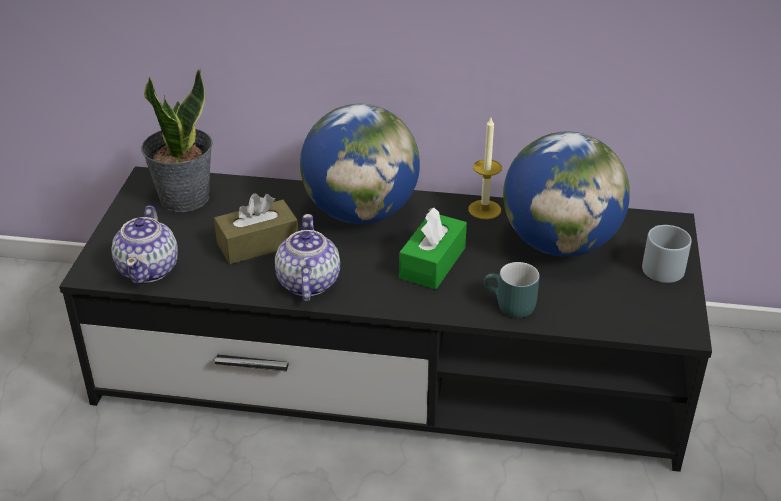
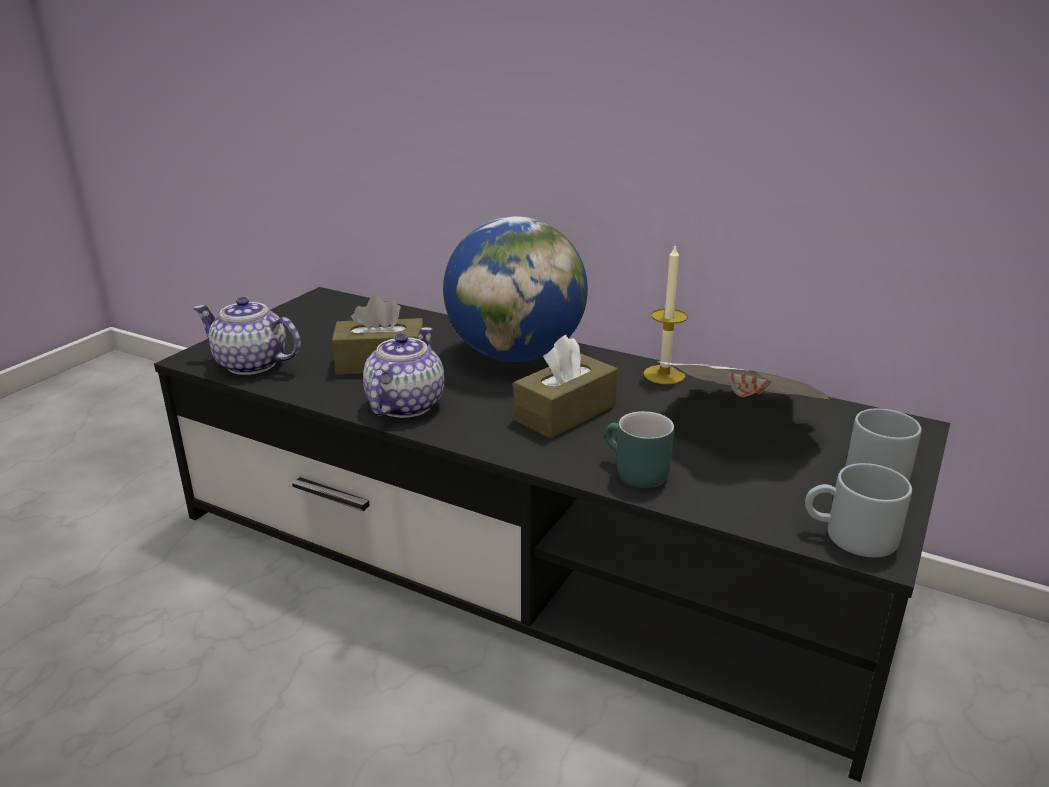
camera: 20 degrees right, 10 degrees down
teapot [111,206,178,284] -> teapot turned 90 degrees clockwise [194,297,301,375]
potted plant [141,68,213,212] -> none
green tissue box [399,208,467,289] -> brown tissue box [513,335,618,438]
globe [503,132,630,257] -> newspaper [658,361,833,400]
none -> grey mug [805,463,912,557]

